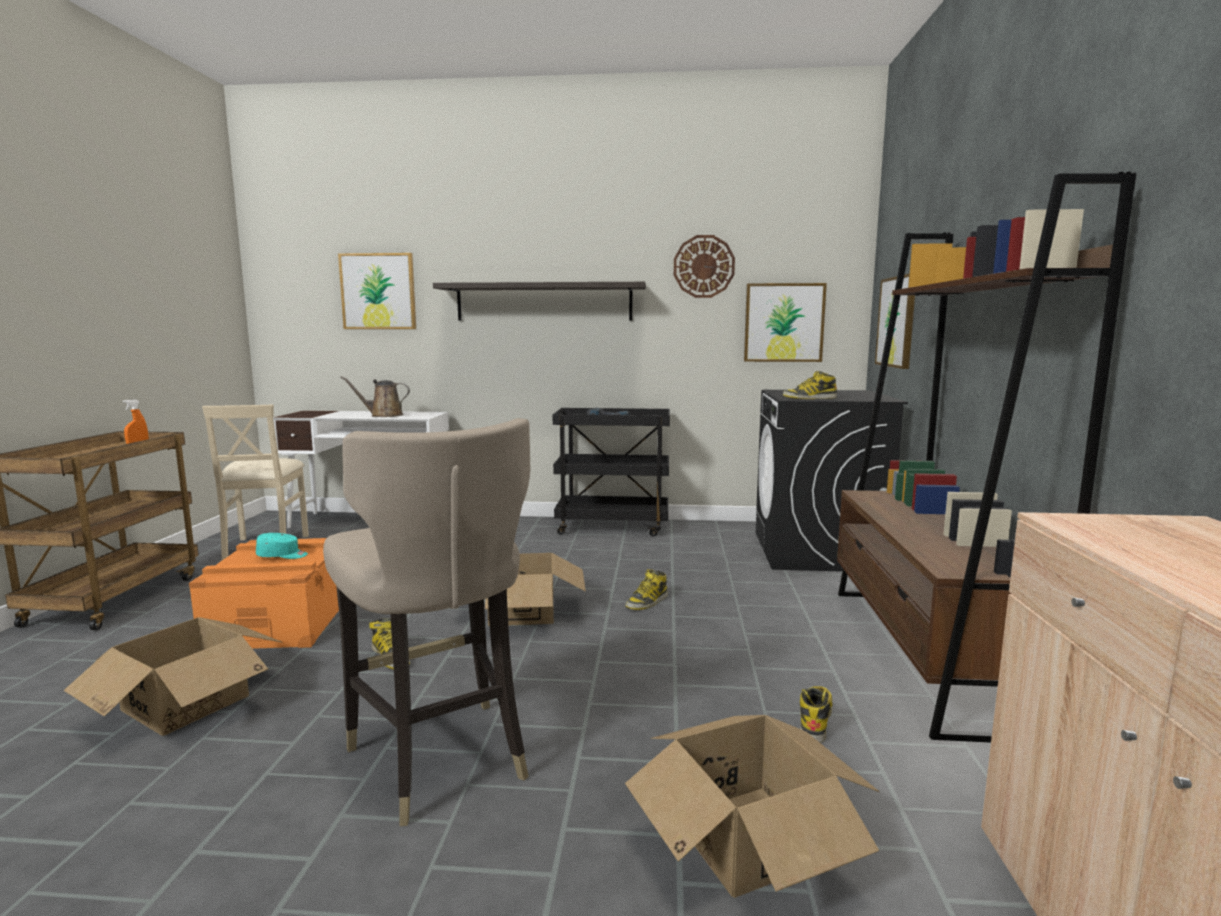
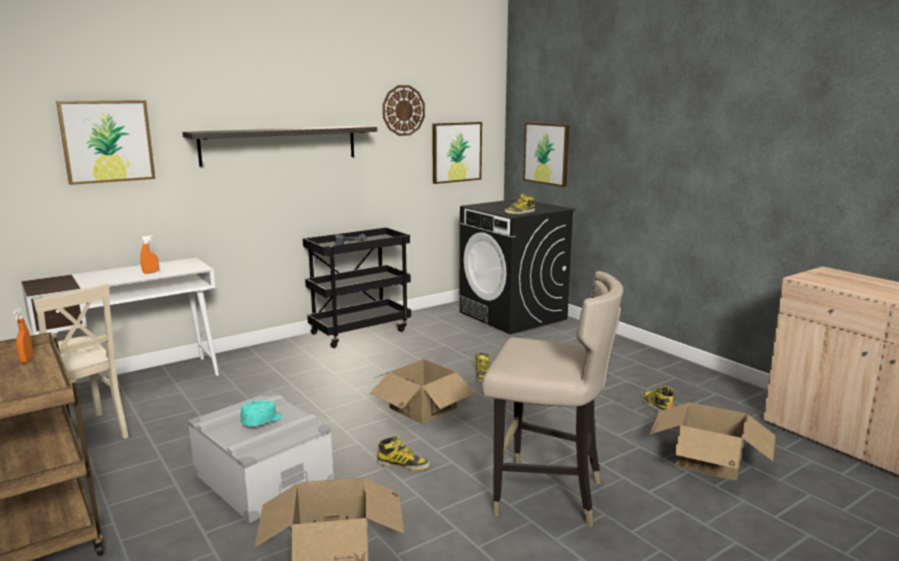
camera: 40 degrees left, 5 degrees up
orange storage box [189,538,339,649] -> grey storage box [187,391,334,523]
brown watering can [340,376,410,417] -> orange spray bottle [140,235,159,274]
brown bookcase [837,172,1136,743] -> none

